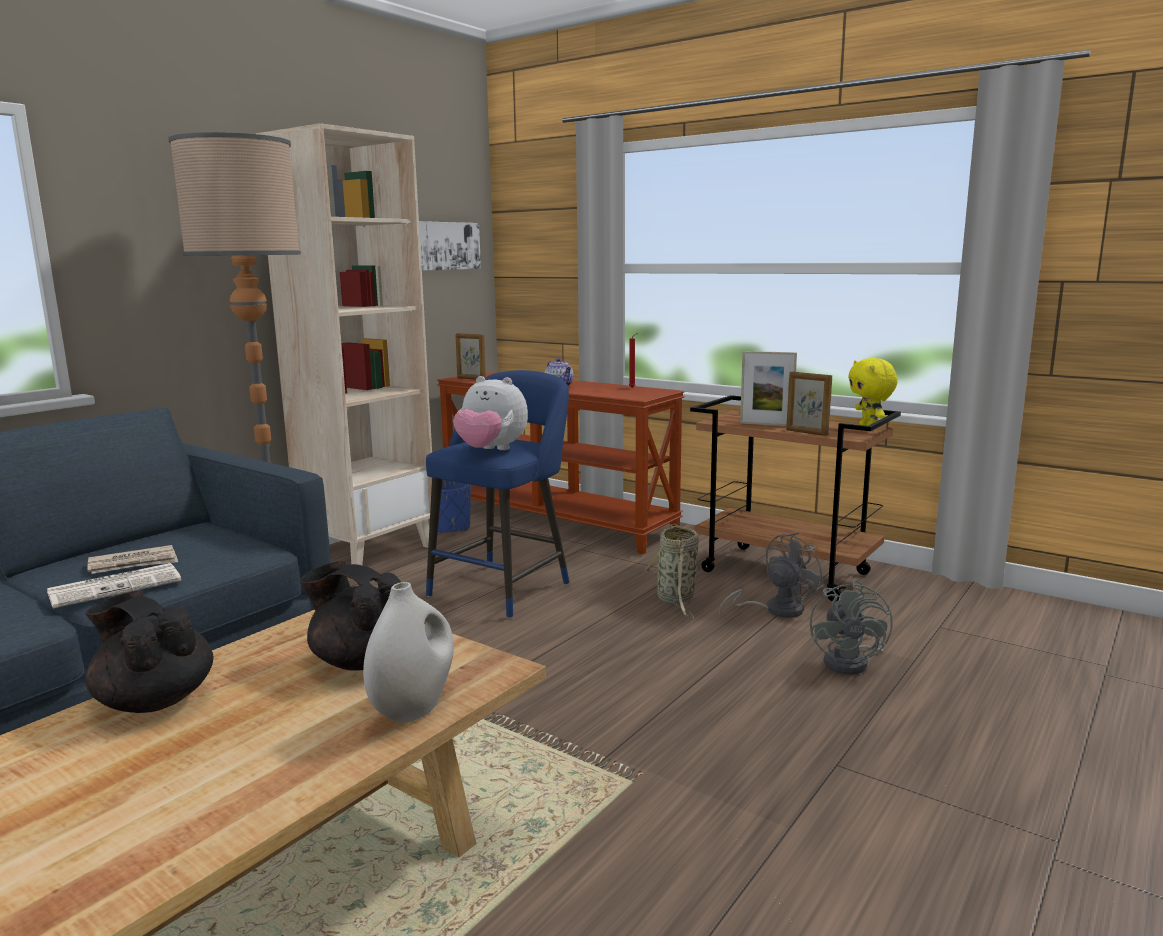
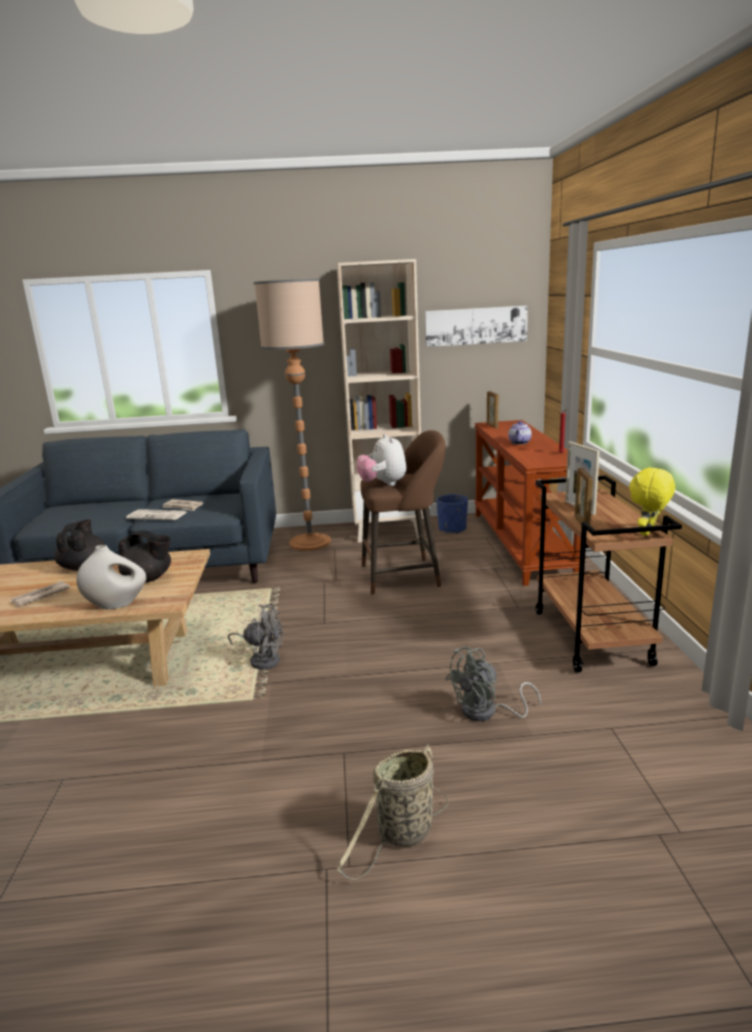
camera: 50 degrees right, 5 degrees up
black teapot [300,562,401,671] -> black teapot turned 120 degrees clockwise [118,530,171,582]
blue stool [426,370,569,618] -> brown stool [361,430,446,595]
basket [643,524,699,619] -> basket moved to [337,745,448,880]
grey fan [719,532,825,618] -> grey fan moved to [228,604,283,670]
none -> newspaper [10,581,71,606]

